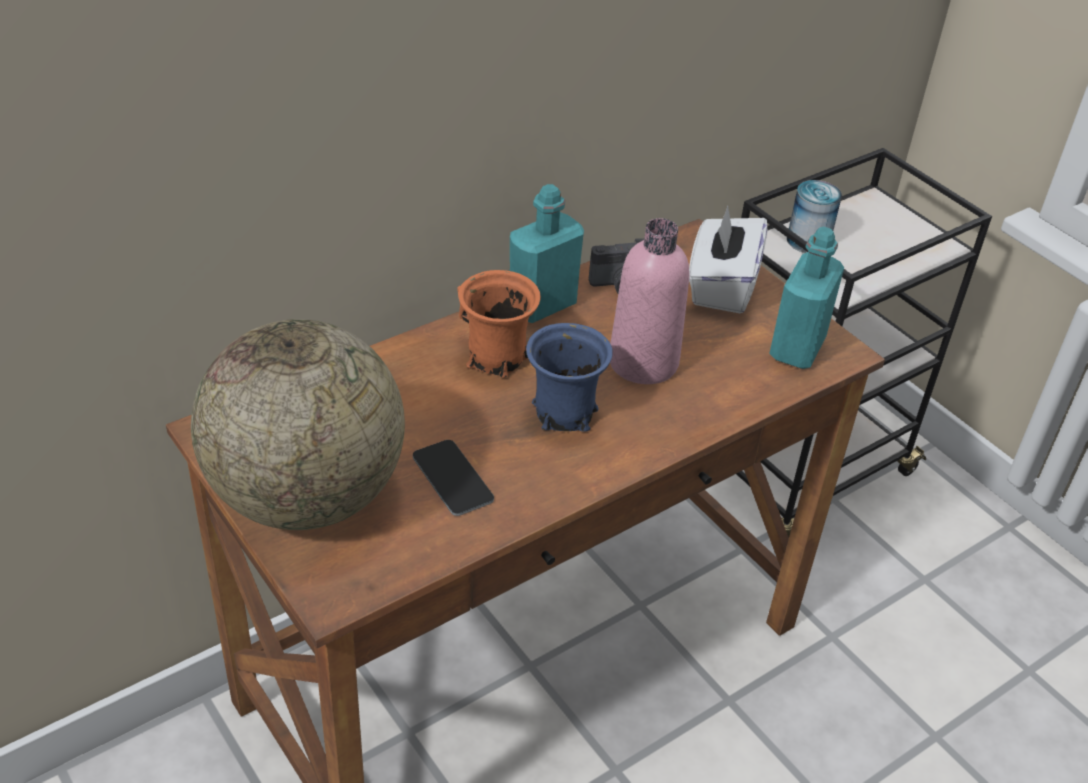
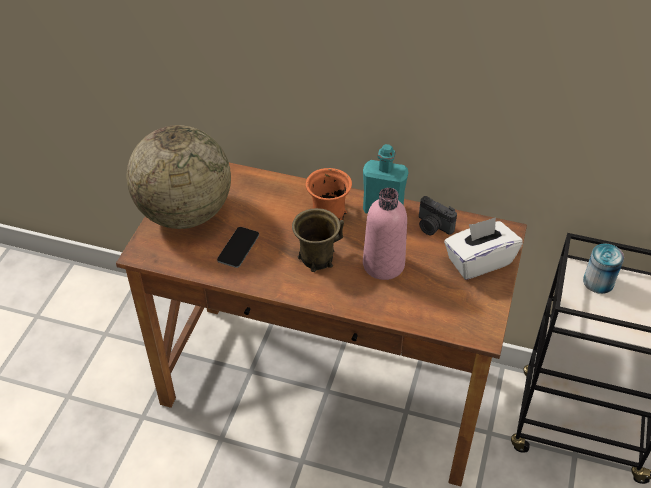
camera: 55 degrees right, 5 degrees up
blue mug [526,323,613,432] -> brown mug [292,208,344,272]
turquoise bottle [769,226,844,369] -> none

